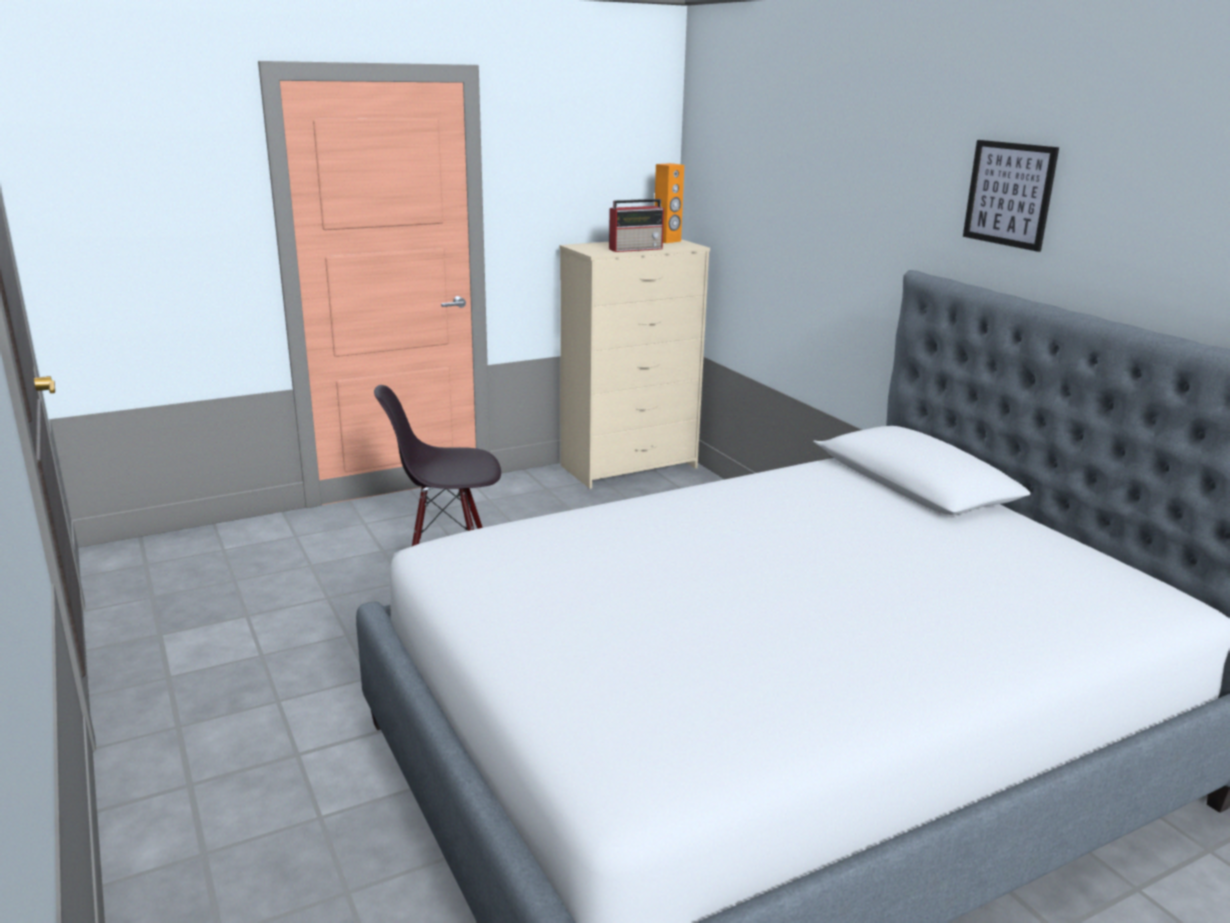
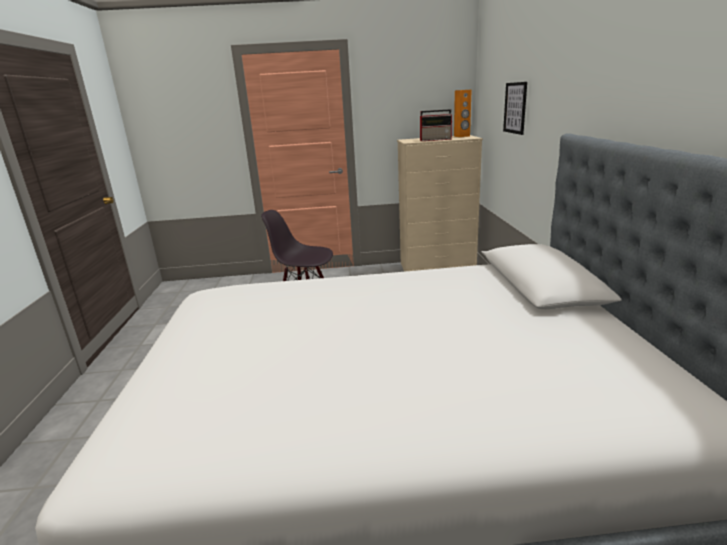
camera: 25 degrees right, 0 degrees up
picture [963,140,1059,252] -> picture moved to [503,82,527,135]

